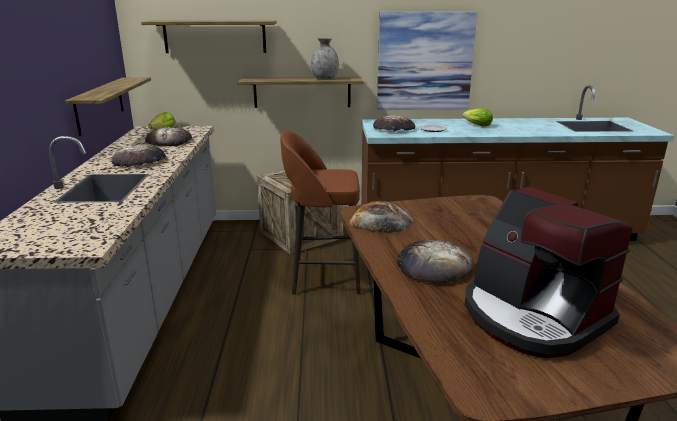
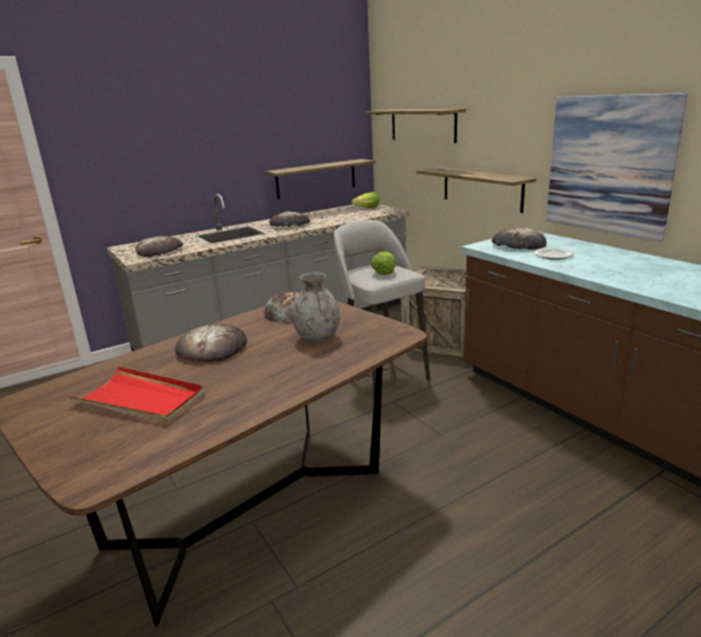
camera: 60 degrees right, 0 degrees up
bread [145,127,192,147] -> bread moved to [135,236,183,257]
brown stool [280,131,361,295] -> grey stool [334,220,430,397]
grey vase [311,38,339,80] -> grey vase moved to [292,272,340,342]
lettuce [462,108,493,127] -> lettuce moved to [371,251,395,275]
coffee machine [464,187,632,358] -> red tray [68,366,205,424]

